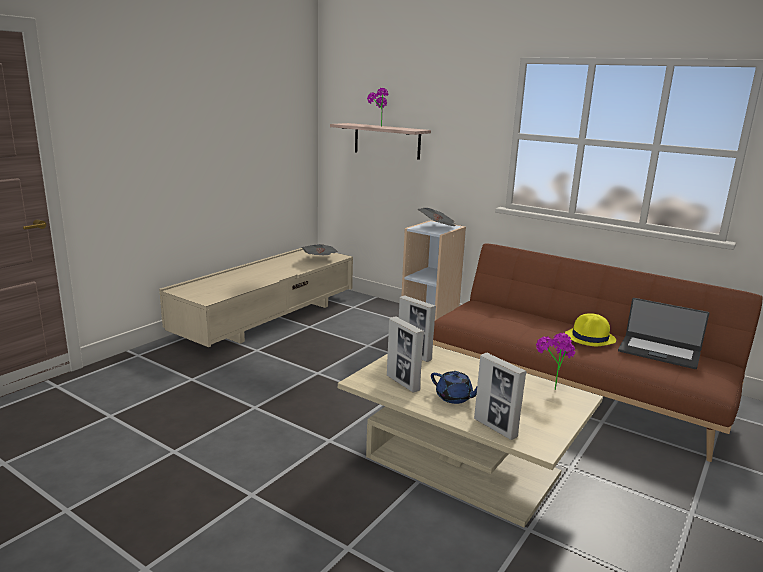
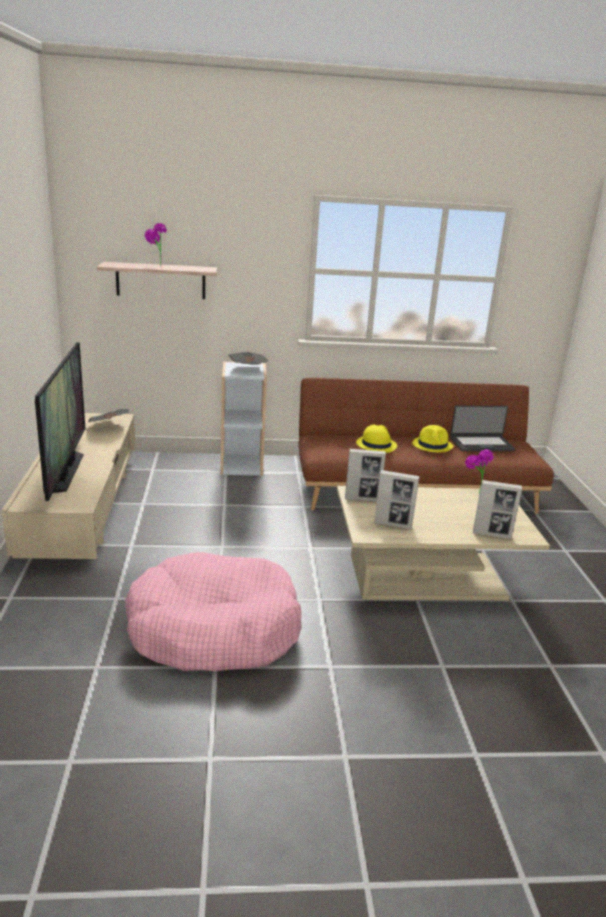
camera: 40 degrees left, 5 degrees up
blue teapot [431,371,477,404] -> none
none -> television [35,342,85,501]
none -> pink dog bed [125,552,302,672]
none -> yellow hat [356,425,397,453]

